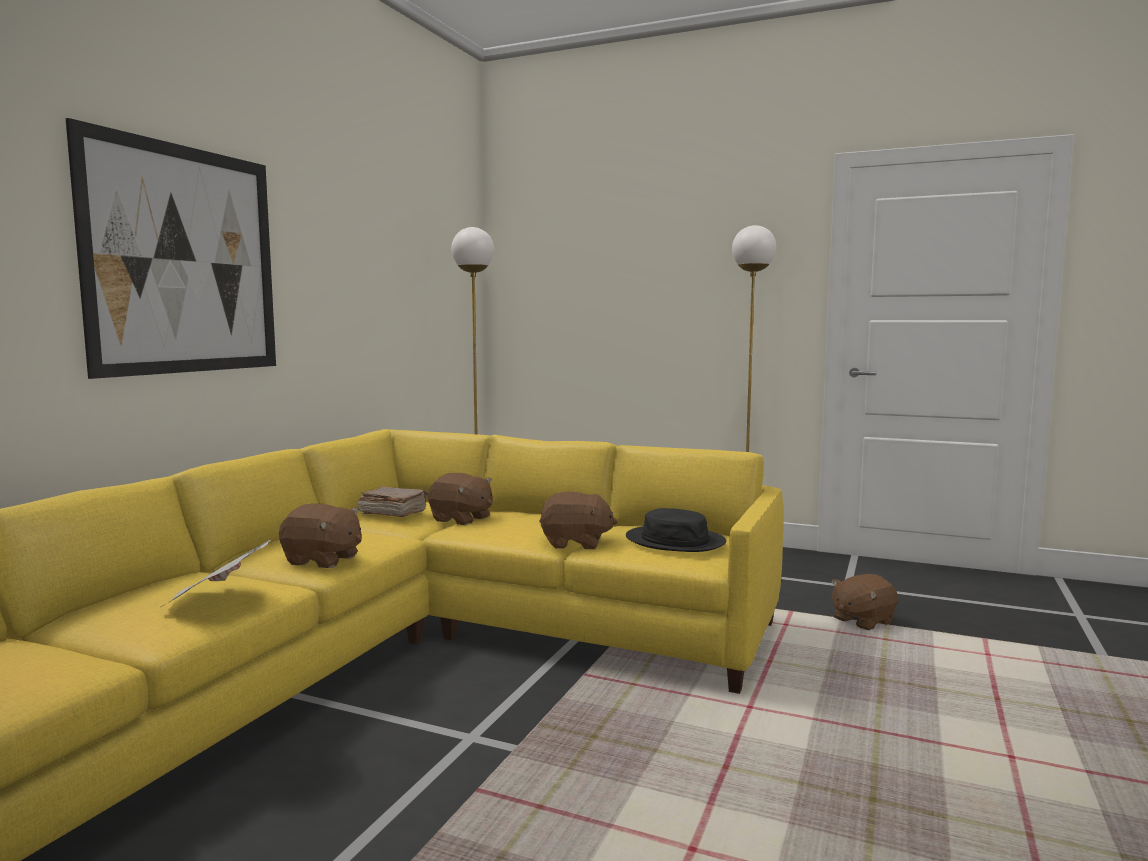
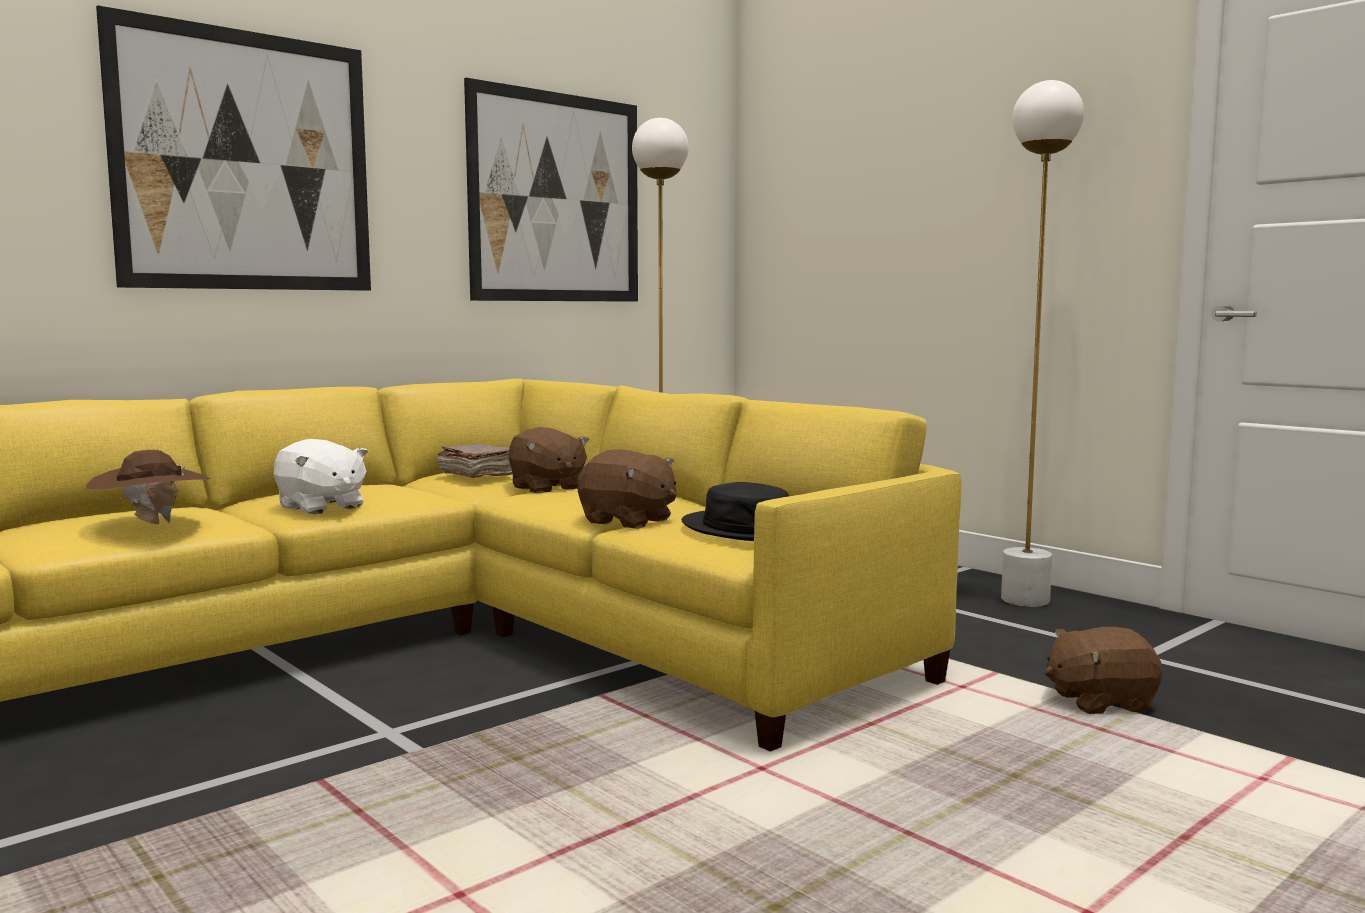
camera: 25 degrees right, 0 degrees up
newspaper [161,540,271,607] -> brown hat [86,450,210,525]
brown plush toy [279,503,362,568] -> white plush toy [274,439,368,514]
none -> picture [464,78,638,302]

